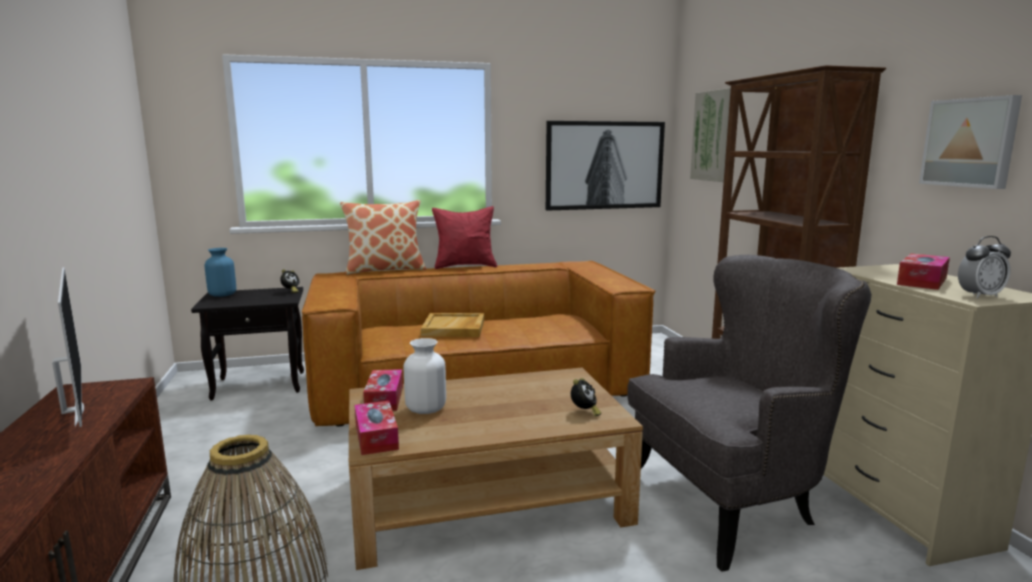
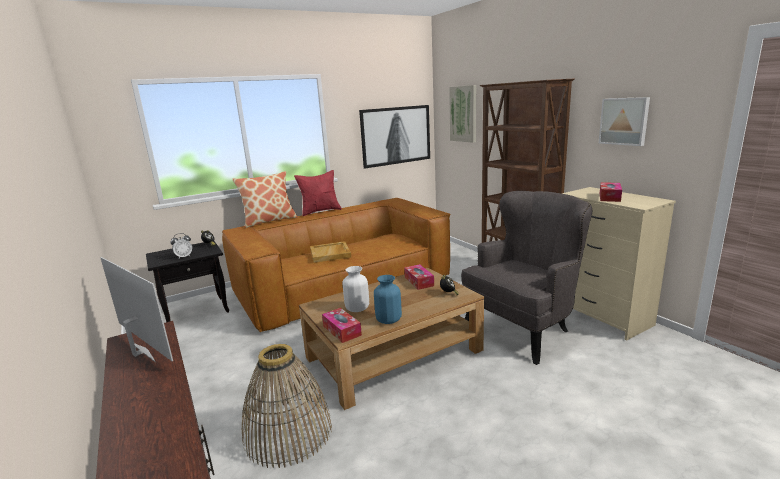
camera: 15 degrees left, 5 degrees up
blue vase [205,248,236,297] -> blue vase moved to [374,275,402,324]
tissue box [363,369,403,411] -> tissue box moved to [404,264,434,290]
alarm clock [958,236,1011,299] -> alarm clock moved to [170,233,192,258]

